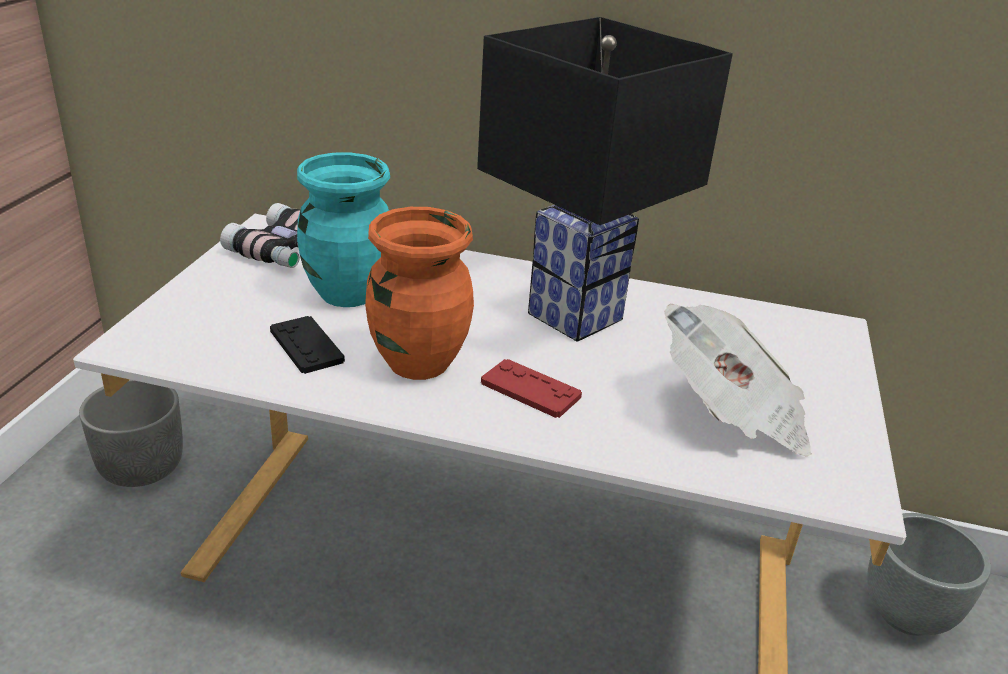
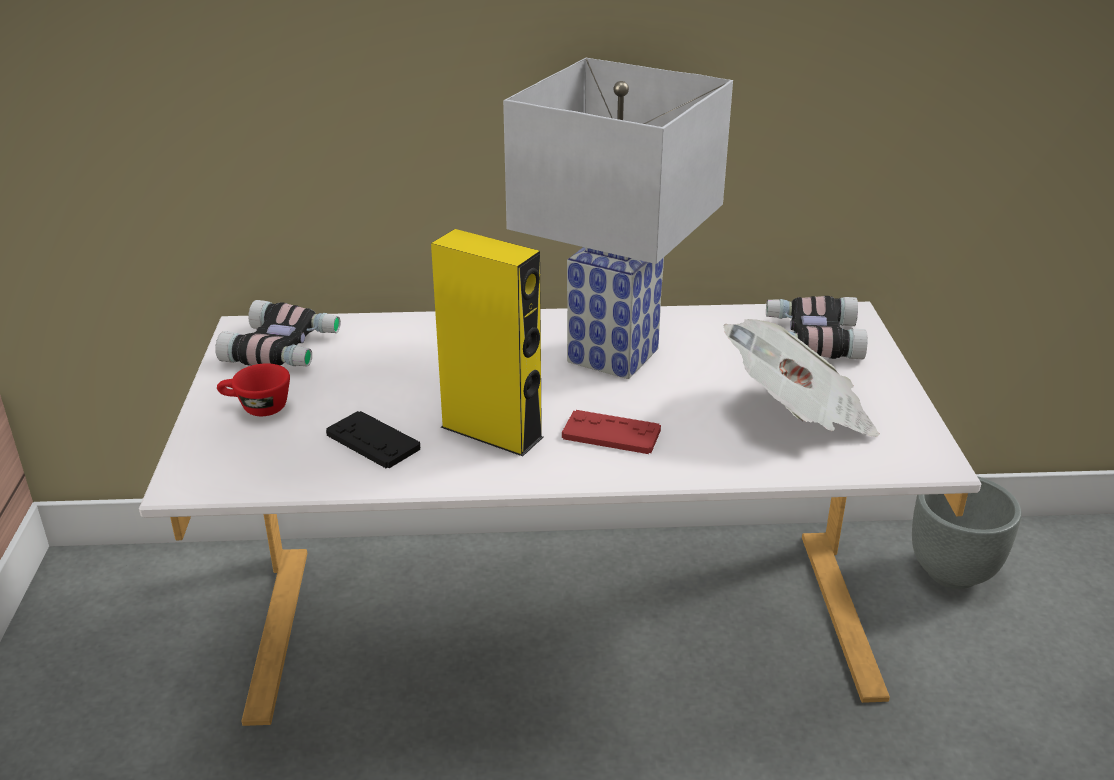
camera: 15 degrees left, 0 degrees up
grey planter [79,380,183,487] -> none
turquoise vase [297,152,390,307] -> none
orange vase [365,207,474,380] -> yellow speaker [431,229,543,456]
black table lamp [477,17,733,341] -> white table lamp [503,58,733,379]
none -> red cup [217,363,290,416]
none -> binoculars [766,296,868,359]

